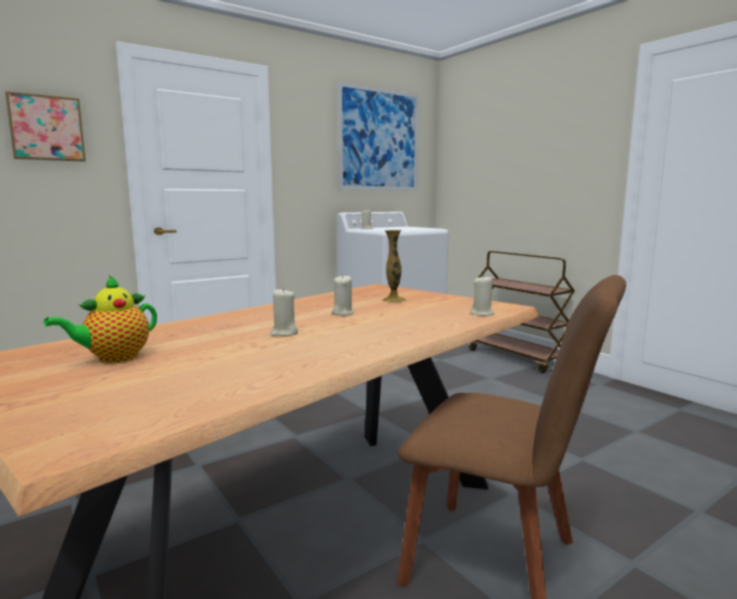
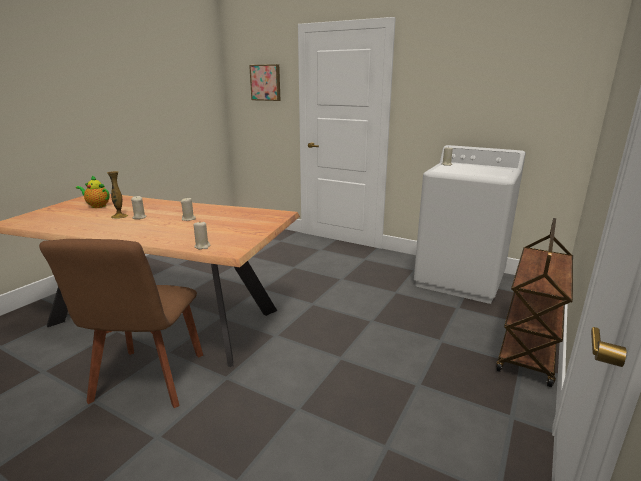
camera: 65 degrees right, 10 degrees up
picture [338,82,419,191] -> none
vase [382,230,406,302] -> vase moved to [107,171,128,219]

